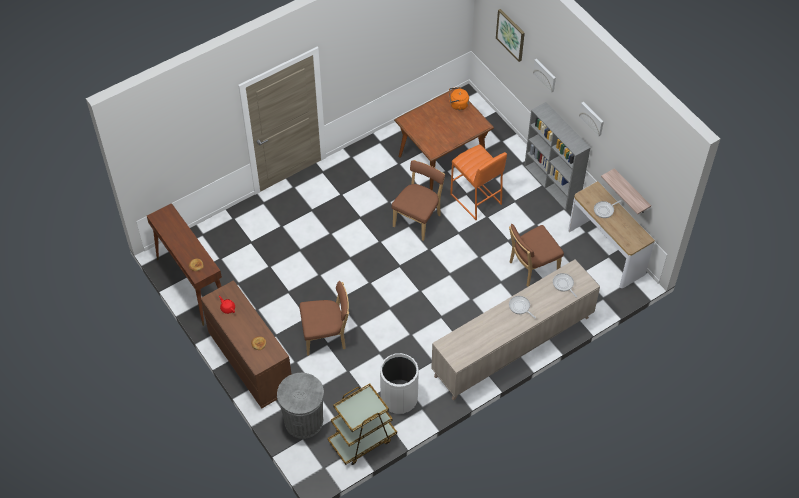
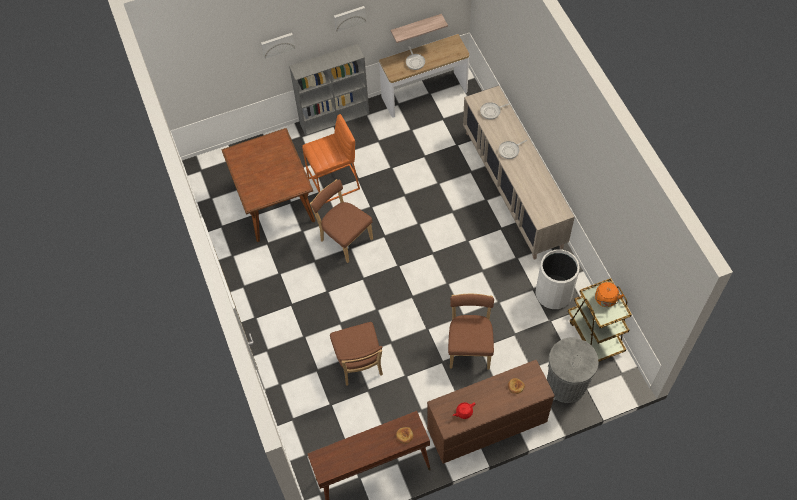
camera: 75 degrees left, 5 degrees up
orange kettle [449,87,469,110] -> orange kettle moved to [595,282,624,307]
picture [496,9,525,62] -> none
brown chair [509,224,564,287] -> brown chair moved to [330,322,383,385]

